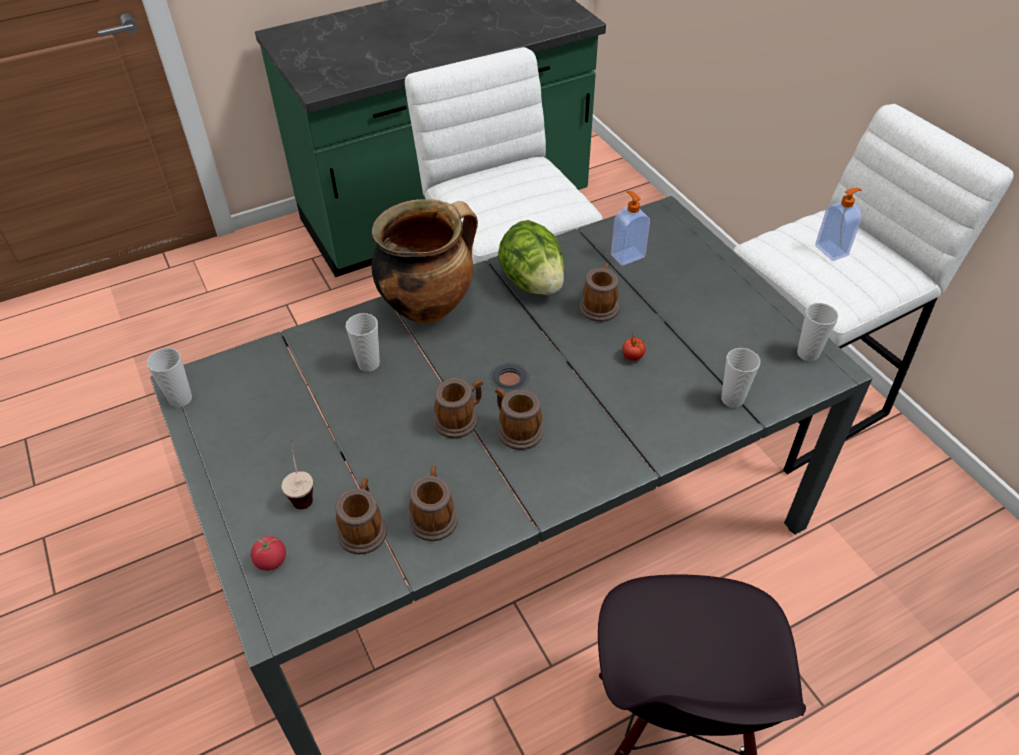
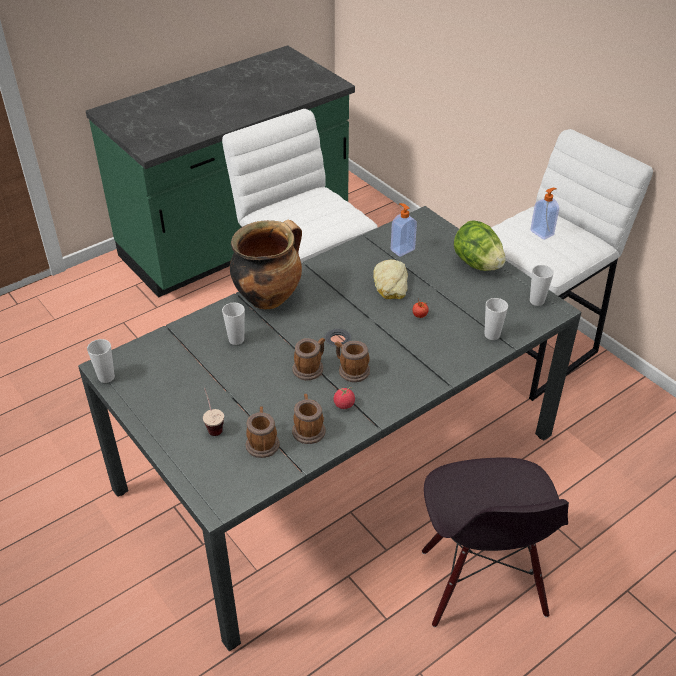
camera: 10 degrees left, 5 degrees down
tomato [251,536,286,571] -> tomato moved to [333,387,355,409]
lettuce [498,220,564,295] -> lettuce moved to [454,220,506,271]
mug [580,263,619,322] -> bread [373,260,408,299]

